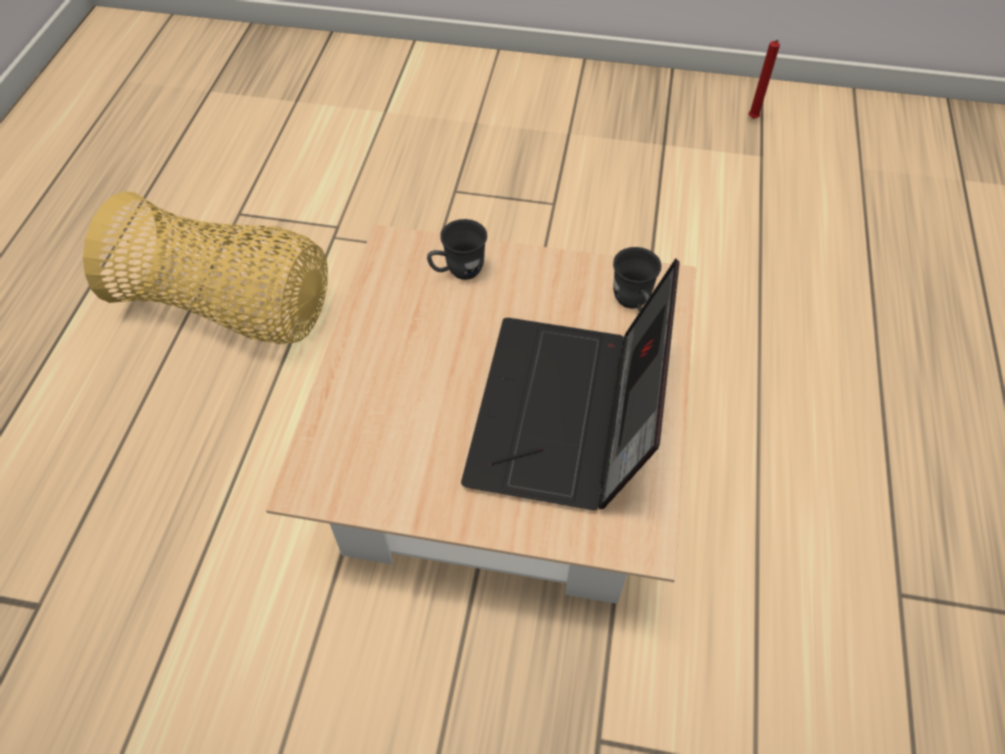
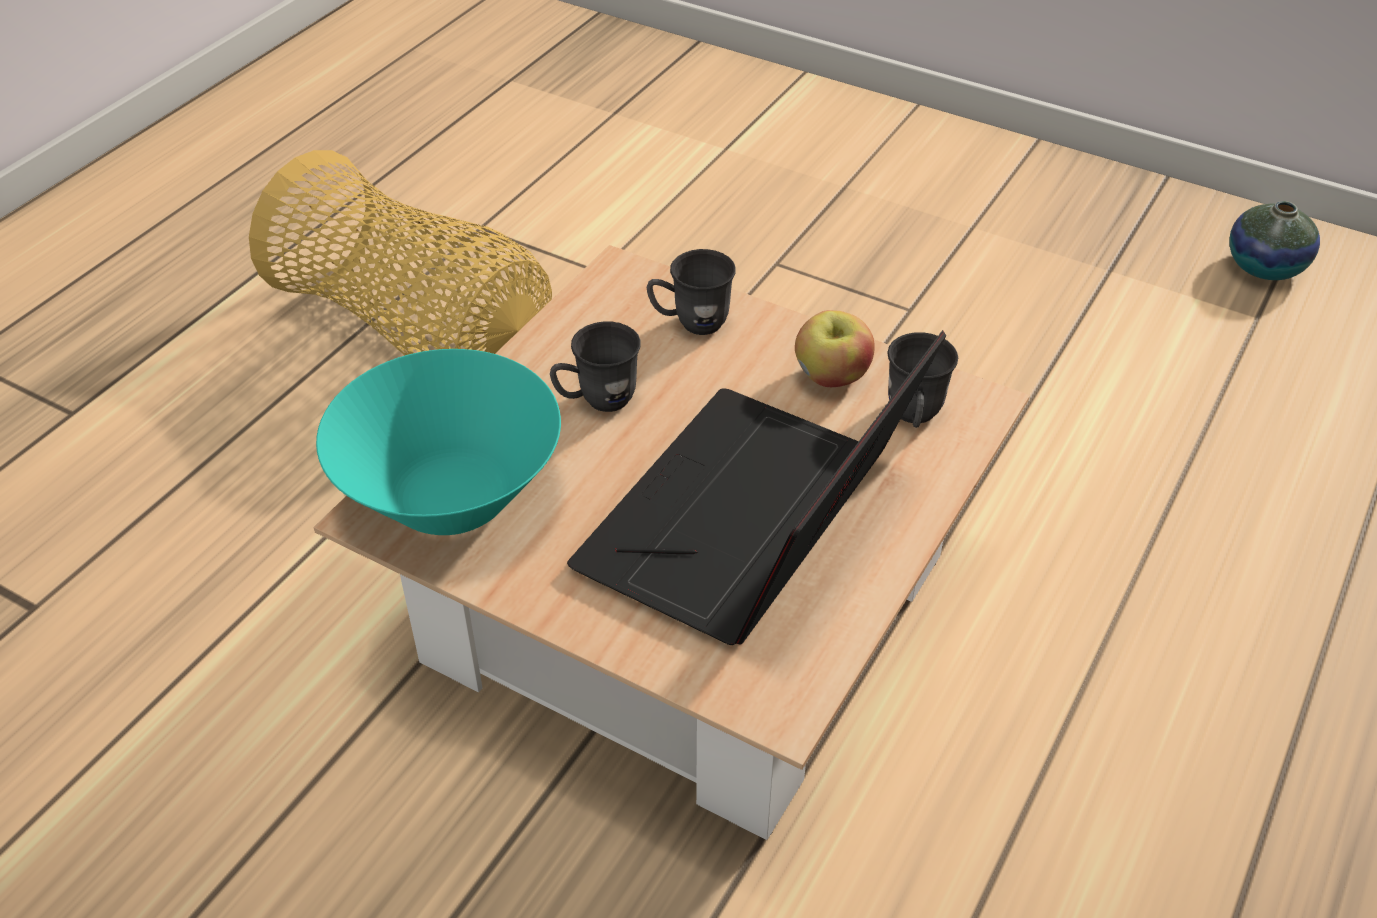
camera: 20 degrees right, 10 degrees down
red candle [748,40,780,119] -> vase [1229,201,1320,280]
none -> turquoise bowl [316,349,561,535]
none -> grey mug [550,322,641,412]
none -> apple [795,310,875,387]

